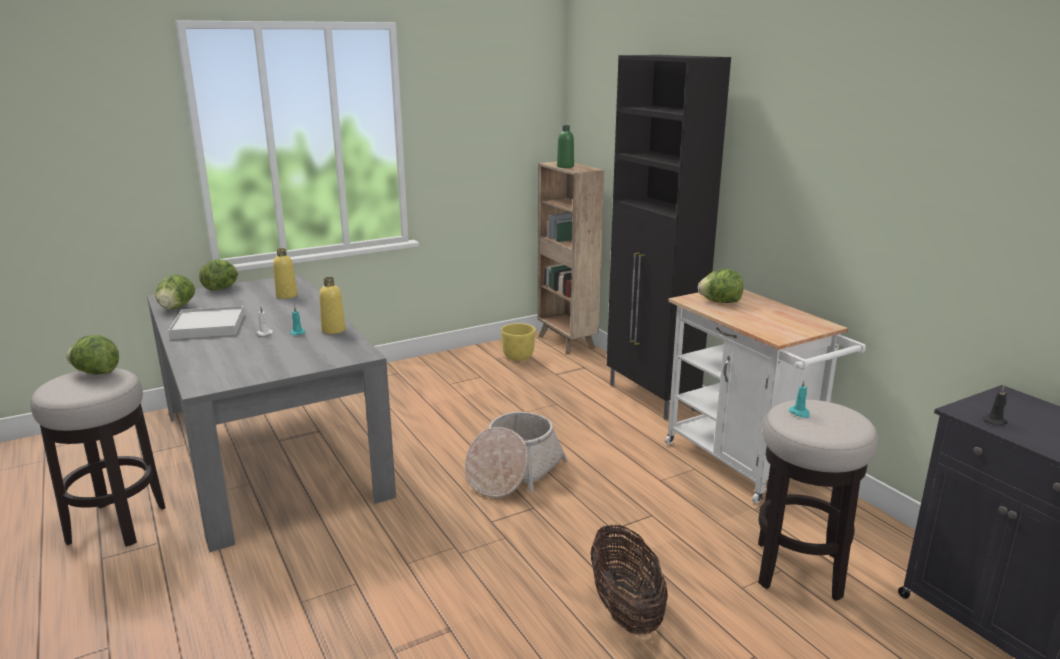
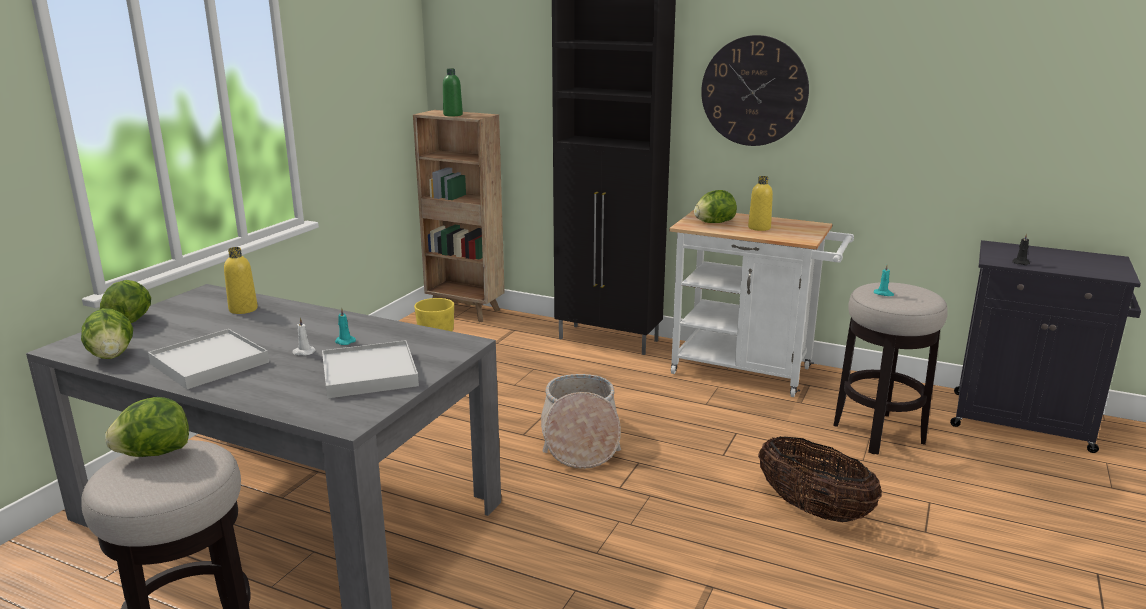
camera: 35 degrees left, 0 degrees up
yellow bottle [319,277,346,334] -> yellow bottle moved to [748,176,773,231]
none -> white tray [322,340,419,398]
none -> wall clock [701,35,809,146]

